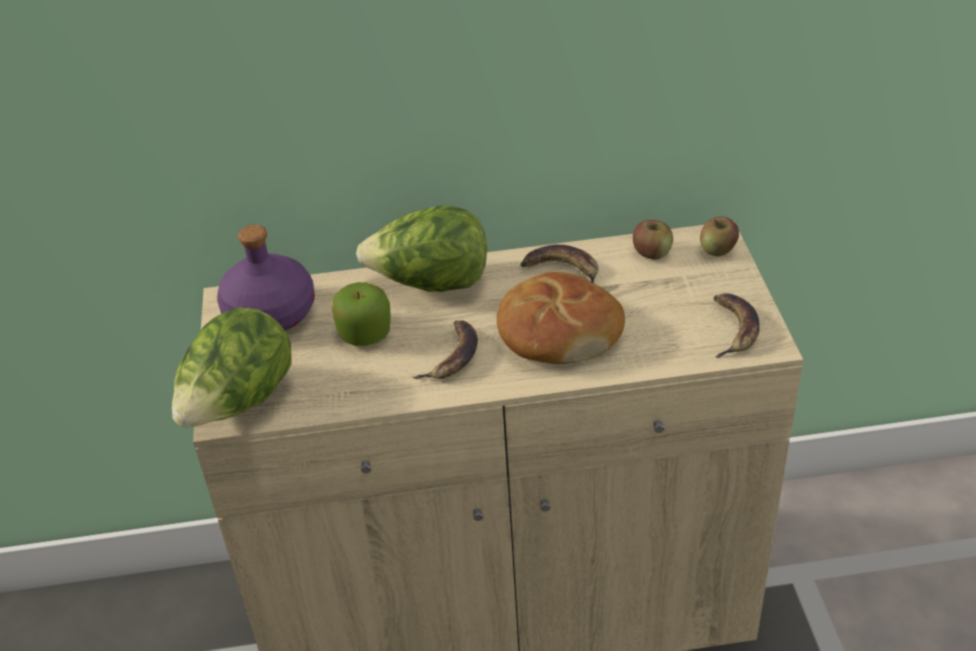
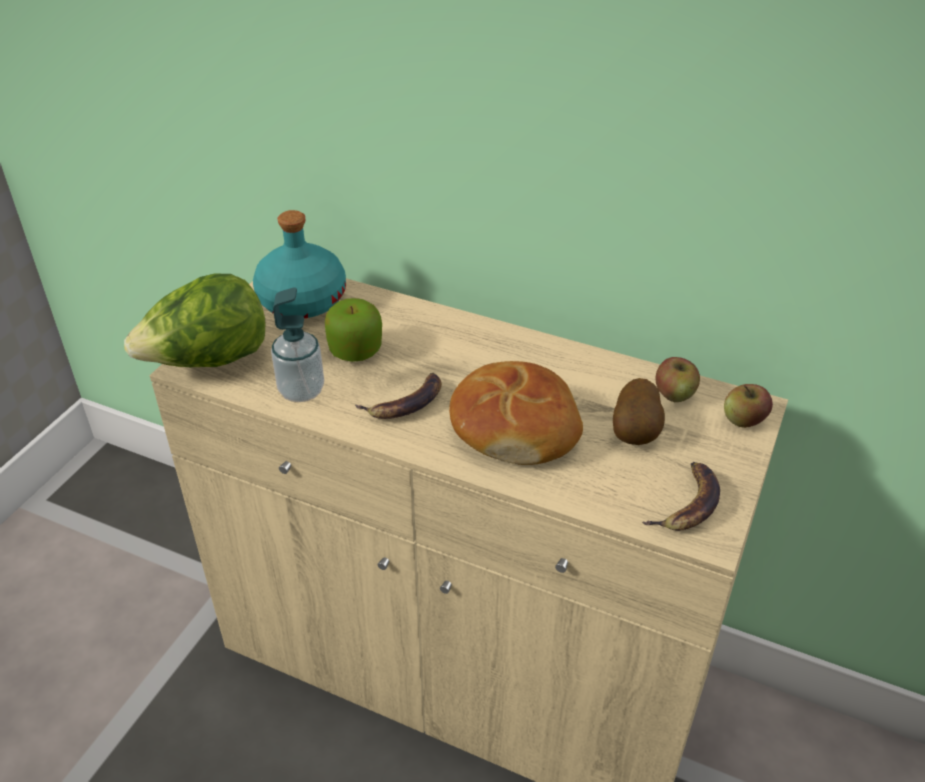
camera: 30 degrees right, 0 degrees up
purple bottle [217,225,315,331] -> turquoise bottle [253,210,346,318]
lettuce [356,206,487,292] -> none
banana [521,245,598,283] -> none
none -> soap dispenser [271,287,324,402]
none -> potato [613,378,665,445]

